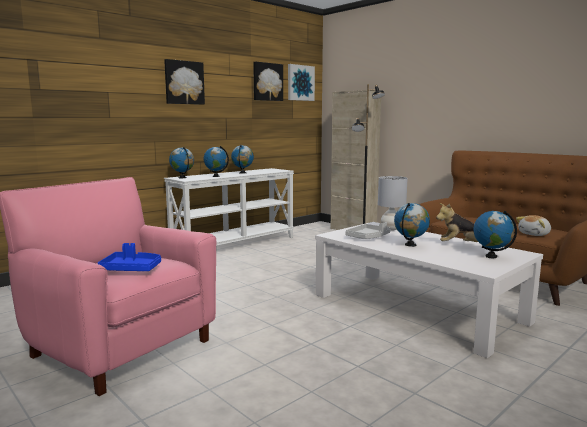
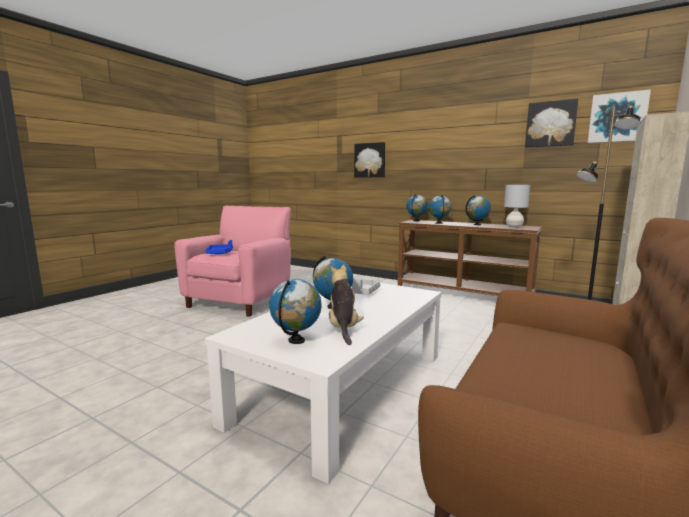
camera: 75 degrees right, 0 degrees up
picture [164,59,205,105] -> picture moved to [354,142,385,178]
white console table [164,168,294,246] -> brown console table [397,220,542,296]
grey table lamp [378,176,408,230] -> grey table lamp moved to [504,185,530,227]
plush toy [516,215,551,236] -> none

